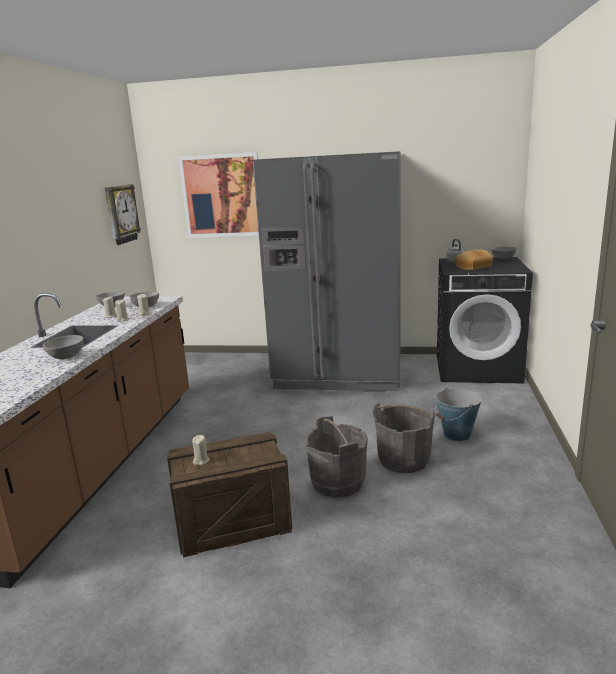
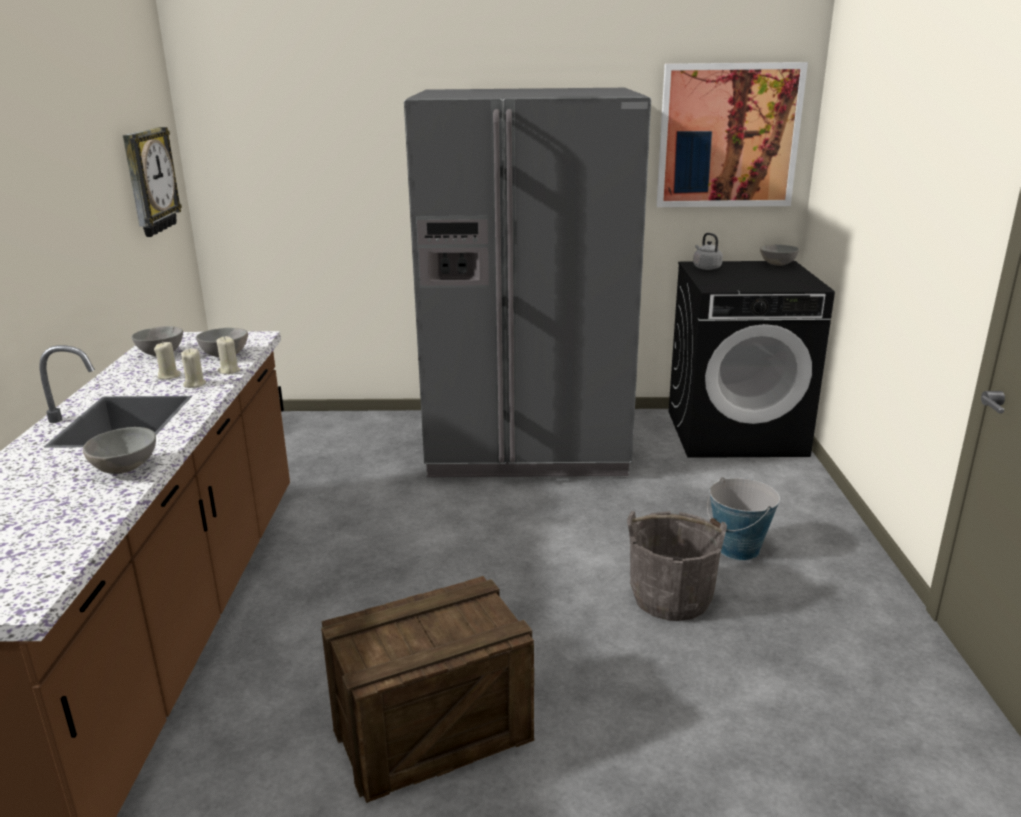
camera: 10 degrees left, 5 degrees up
picture [179,152,259,238] -> picture moved to [656,62,808,207]
beige candle [193,435,210,465] -> none
grey bucket [305,416,368,498] -> none
bread [455,250,493,270] -> none

